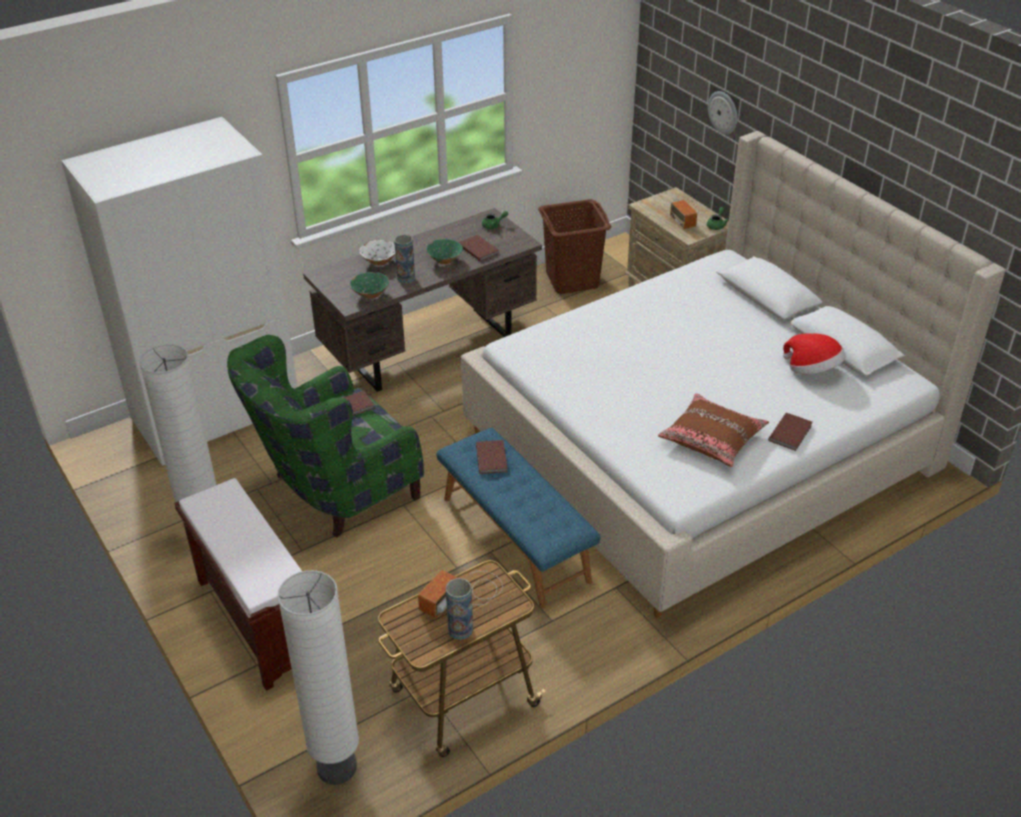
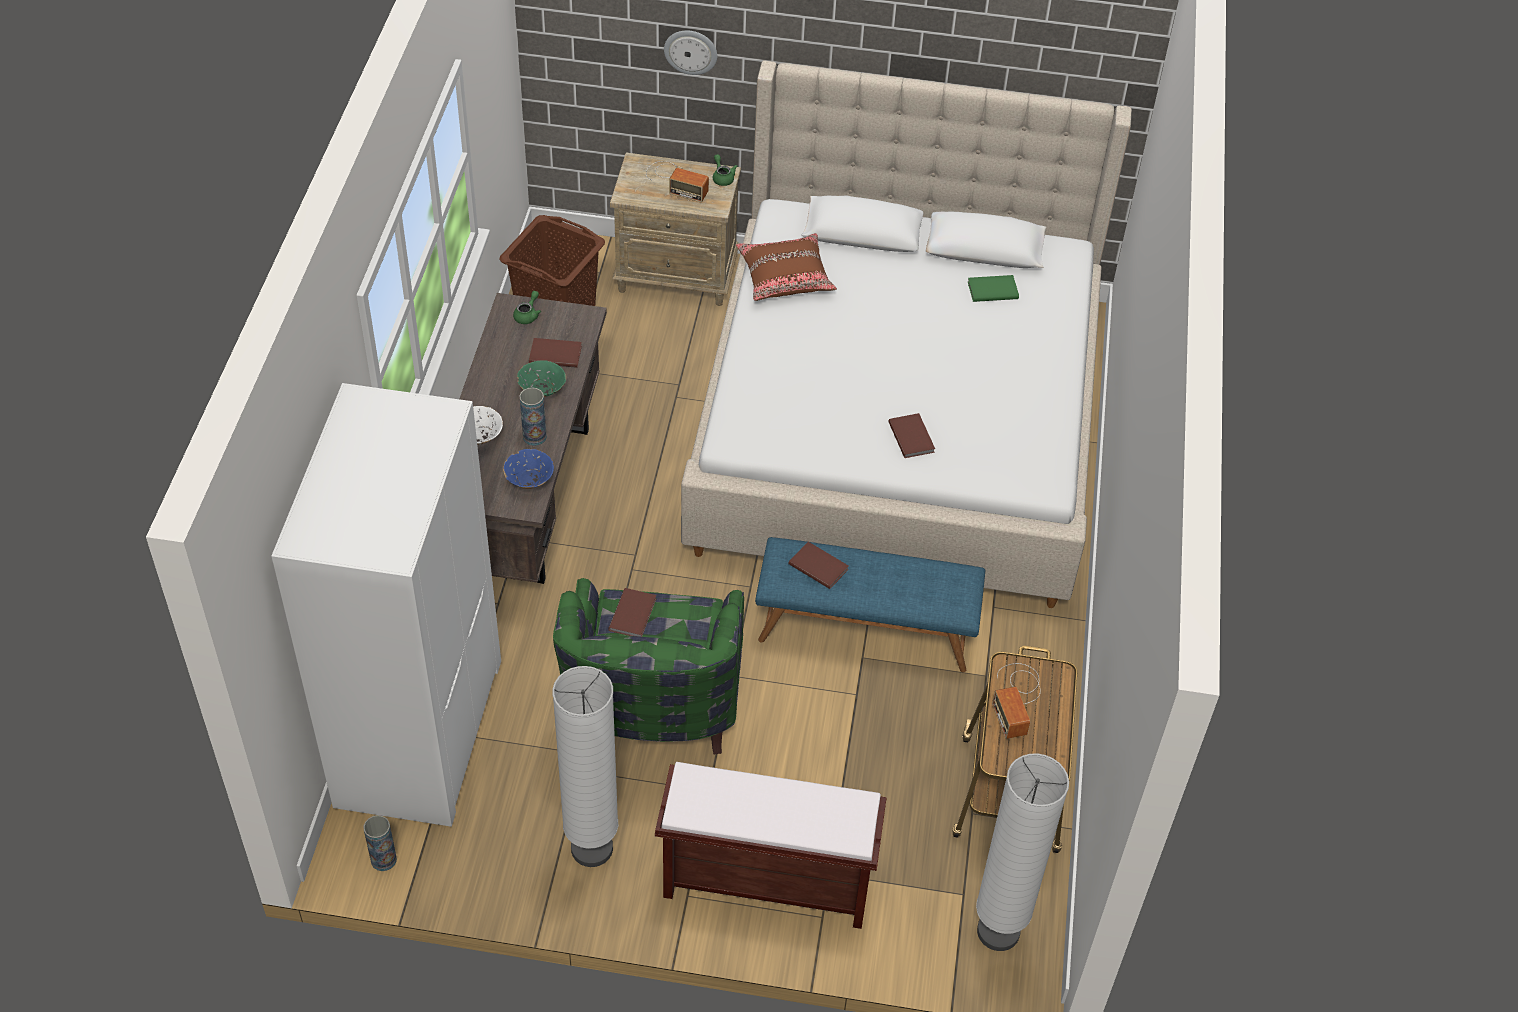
camera: 50 degrees left, 10 degrees up
green bowl [350,272,389,299] -> blue bowl [503,449,554,489]
vase [446,578,473,640] -> vase moved to [363,815,397,871]
brown pillow [658,393,769,467] -> brown pillow moved to [736,233,837,301]
brown book [768,413,812,451] -> brown book moved to [888,413,935,458]
hat [783,333,846,374] -> green book [968,275,1019,302]

